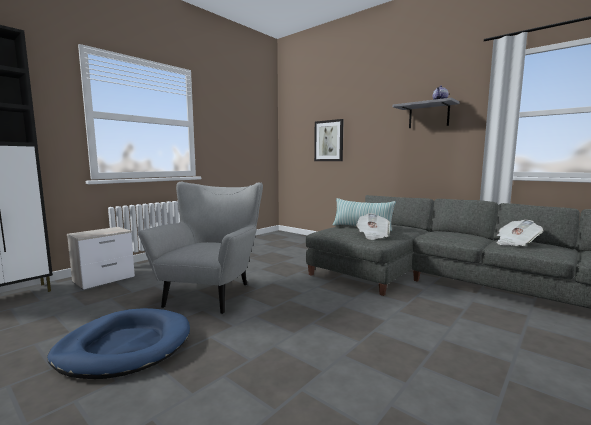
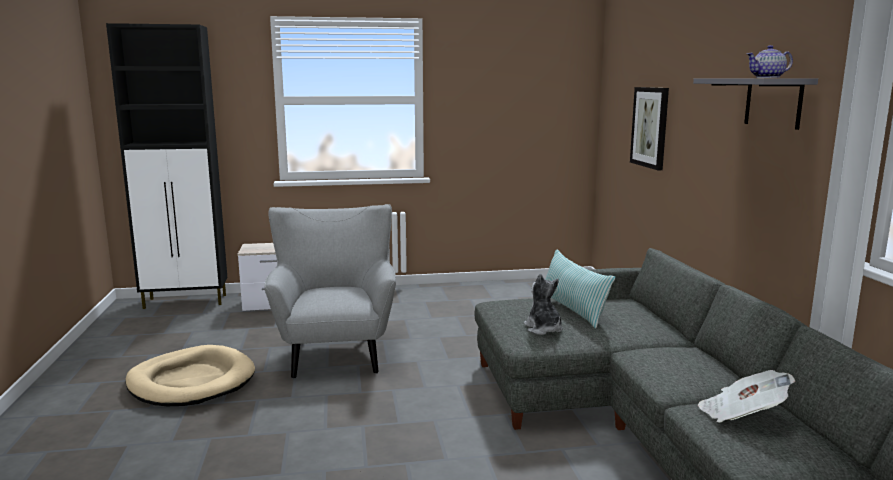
camera: 40 degrees right, 5 degrees up
blue dog bed [47,308,190,379] -> beige dog bed [125,345,255,406]
grey armchair [138,182,263,314] -> grey armchair turned 60 degrees counterclockwise [264,204,396,379]
newspaper [356,213,390,240] -> plush toy [524,274,562,335]

